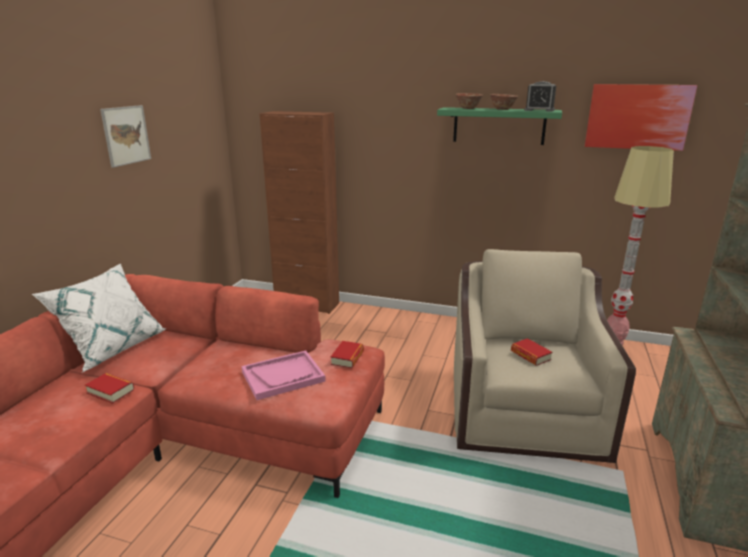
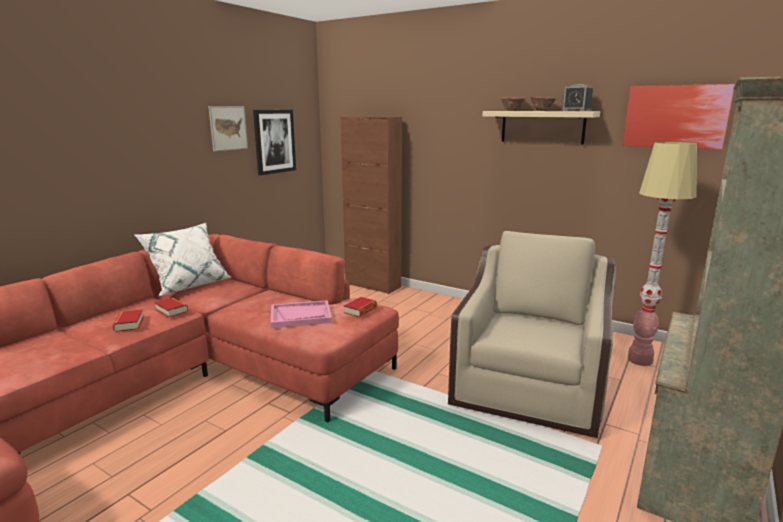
camera: 15 degrees right, 5 degrees down
green shelf [437,107,562,145] -> beige shelf [482,111,600,145]
book [511,338,552,366] -> book moved to [113,310,144,332]
none -> picture [253,110,296,175]

